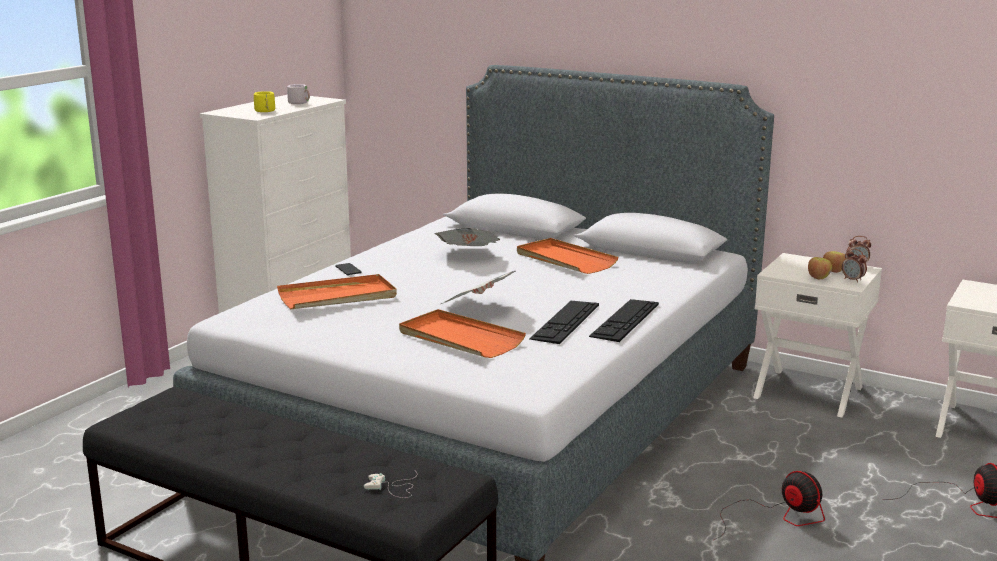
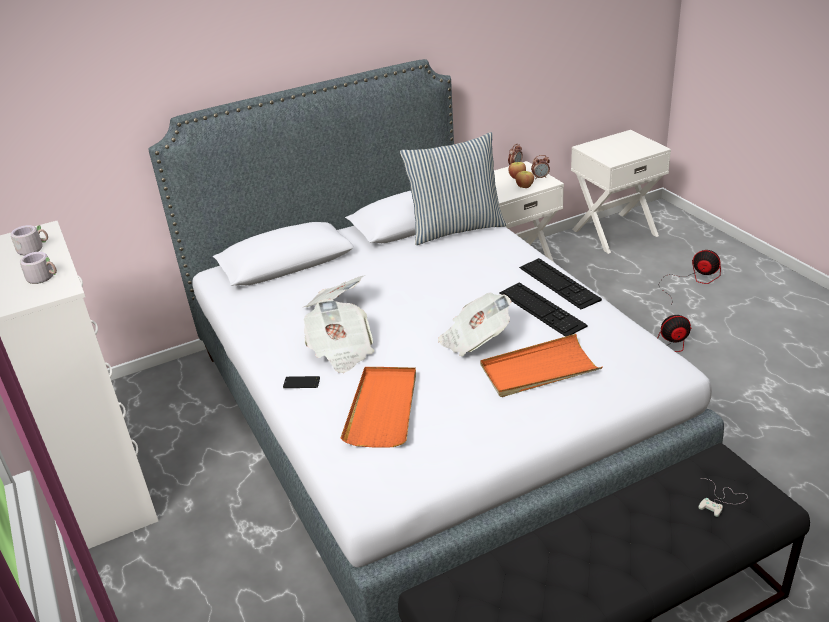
camera: 55 degrees left, 15 degrees up
yellow mug [254,91,276,112] -> grey mug [20,252,57,284]
orange tray [517,238,618,274] -> none
none -> newspaper [304,299,374,373]
none -> pillow [400,132,506,245]

